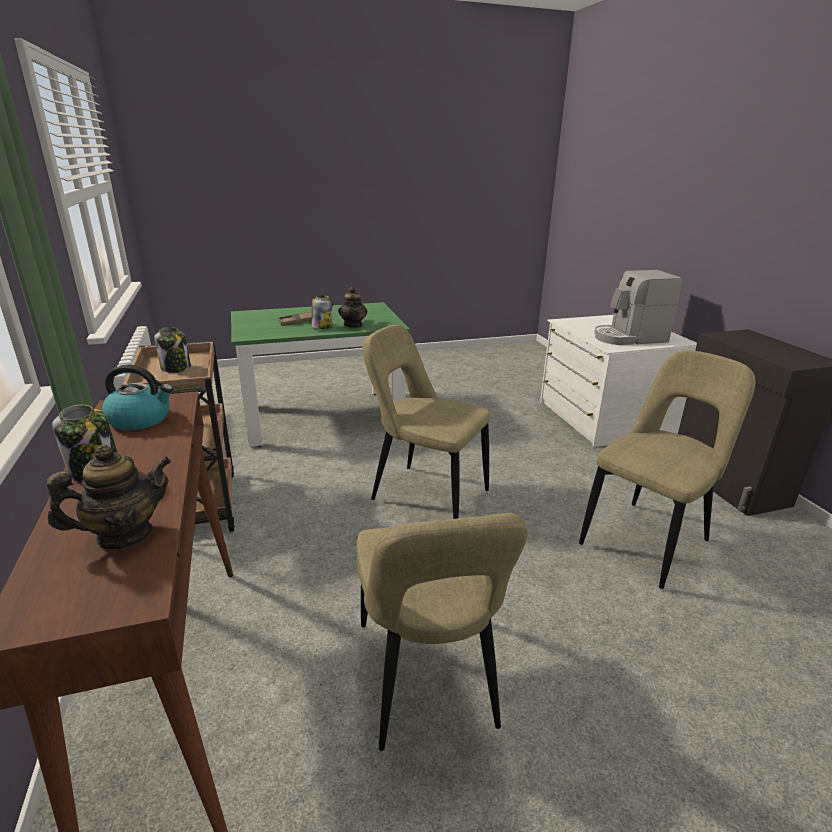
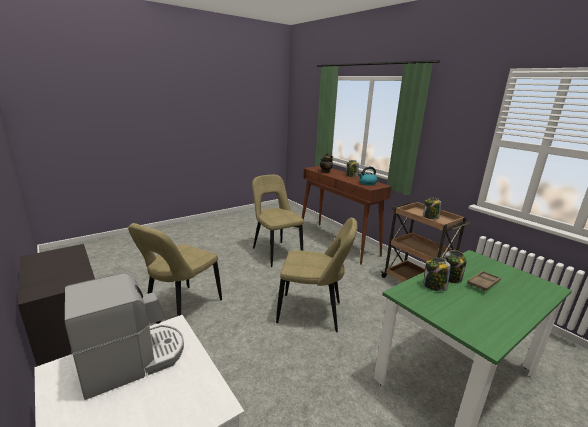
camera: 160 degrees right, 5 degrees down
teapot [338,287,367,328] -> jar [423,257,450,291]

